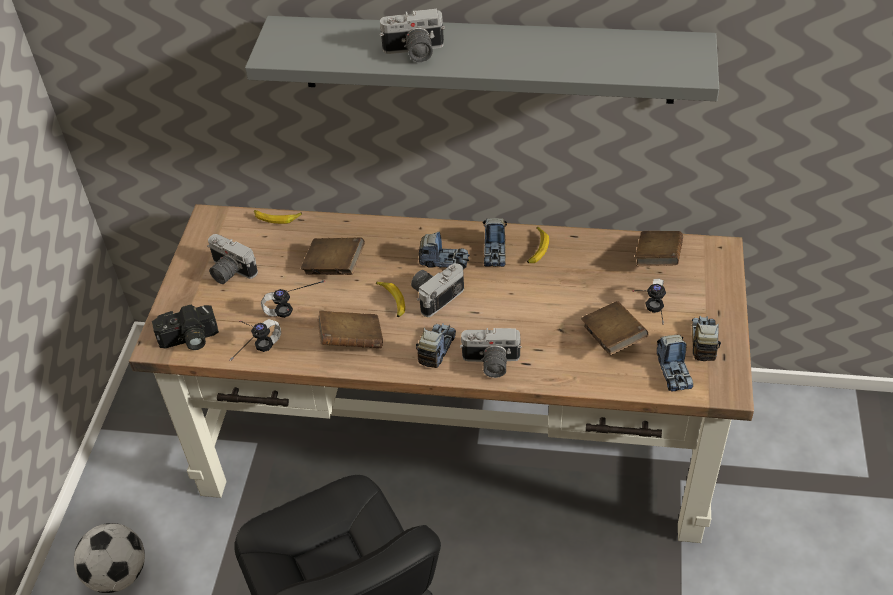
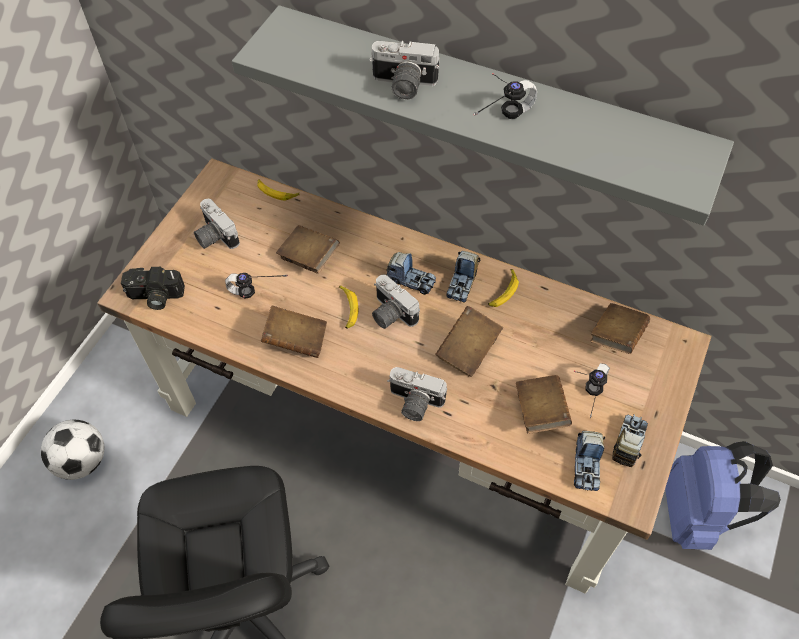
camera: 15 degrees right, 10 degrees up
headphones [229,319,281,361] -> headphones moved to [473,73,537,119]
camera [411,263,464,317] -> camera turned 105 degrees counterclockwise [372,275,420,329]
toy truck [416,323,456,368] -> none
none -> brown book [435,306,503,377]
none -> blue backpack [665,441,781,550]

